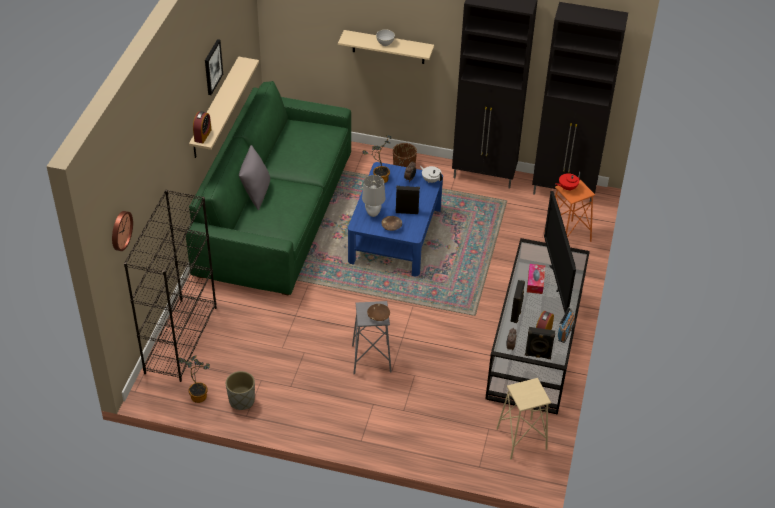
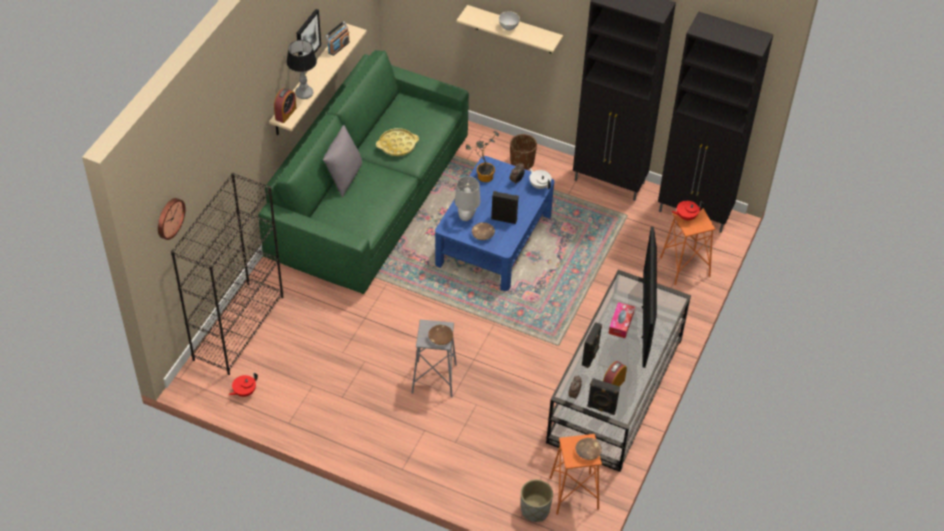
camera: 10 degrees right, 5 degrees up
potted plant [178,355,210,403] -> red teapot [229,373,258,397]
grey planter [226,371,255,410] -> grey planter moved to [521,479,553,522]
beige stool [496,378,551,459] -> orange stool [550,434,602,515]
radio [558,307,575,343] -> radio moved to [325,21,350,56]
none -> table lamp [286,40,317,99]
none -> yellow tray [376,128,419,156]
none -> brown bowl [575,438,602,460]

